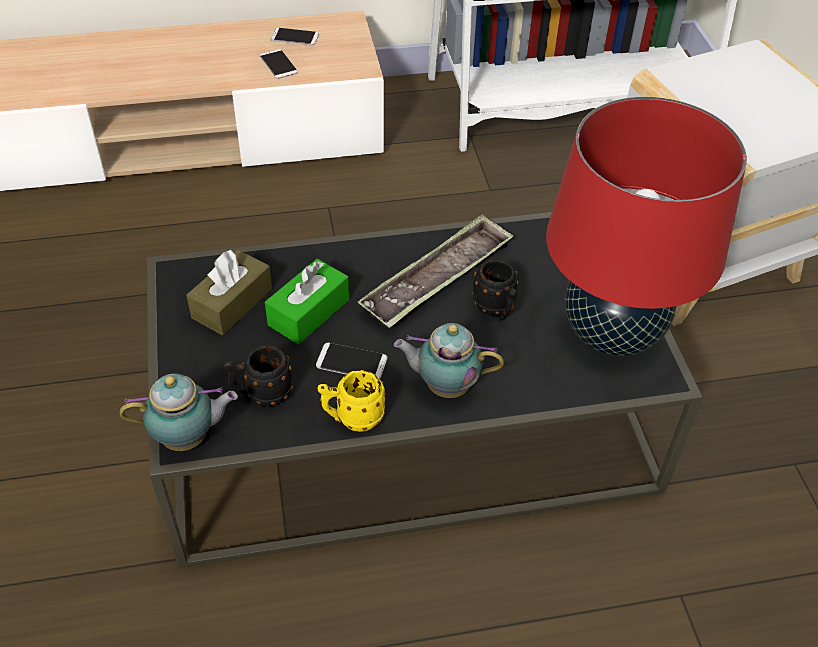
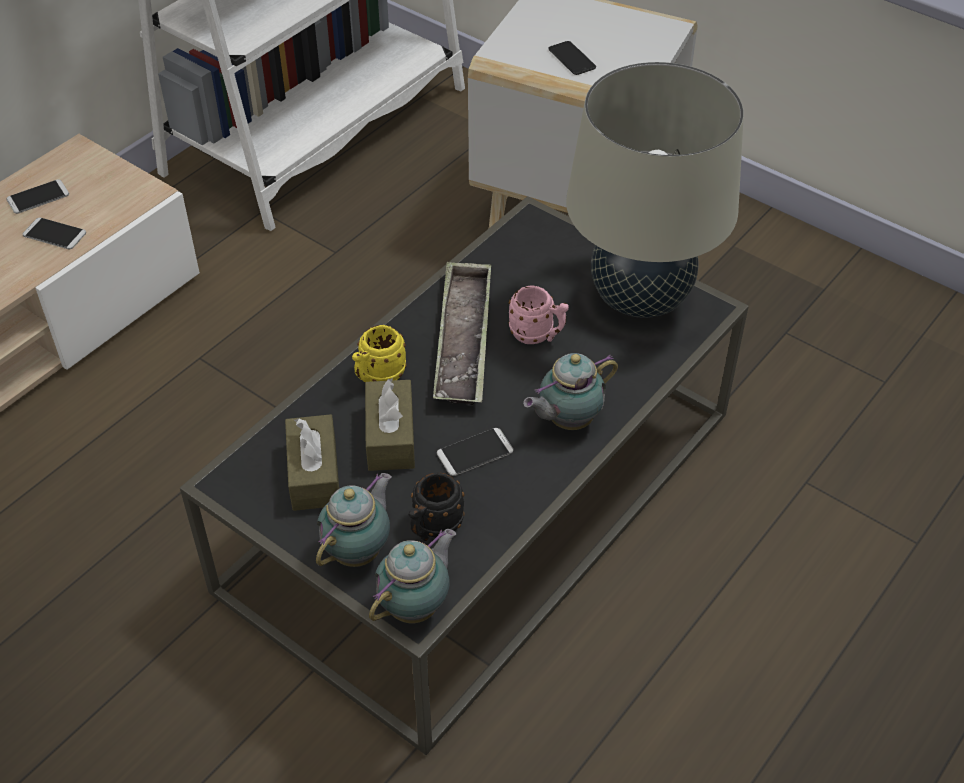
camera: 40 degrees left, 0 degrees up
green tissue box [265,259,349,344] -> brown tissue box [365,378,415,471]
yellow mug [317,370,386,432] -> yellow mug moved to [352,325,407,382]
black mug [473,260,519,320] -> pink mug [509,286,569,344]
red table lamp [546,97,747,356] -> beige table lamp [566,62,744,318]
none -> teapot [316,473,392,567]
none -> phone [548,41,596,75]

